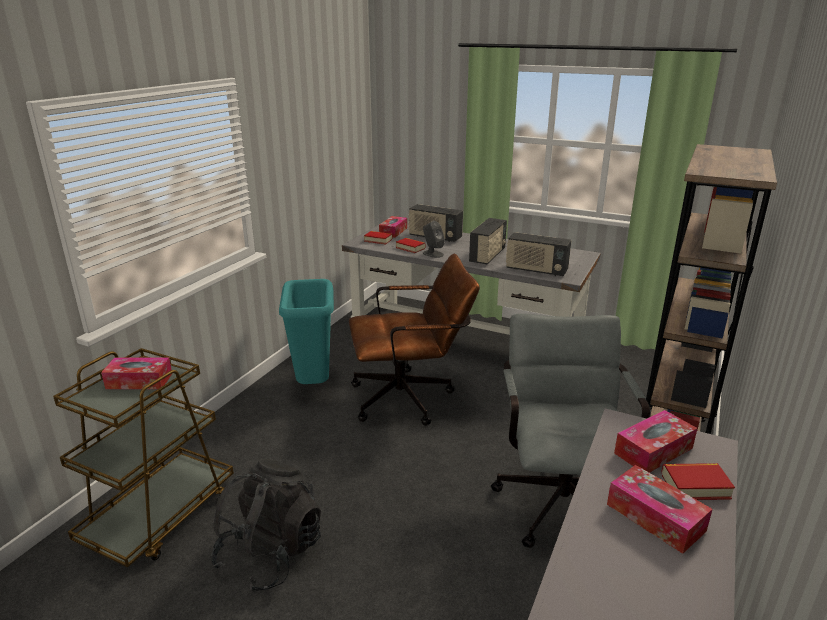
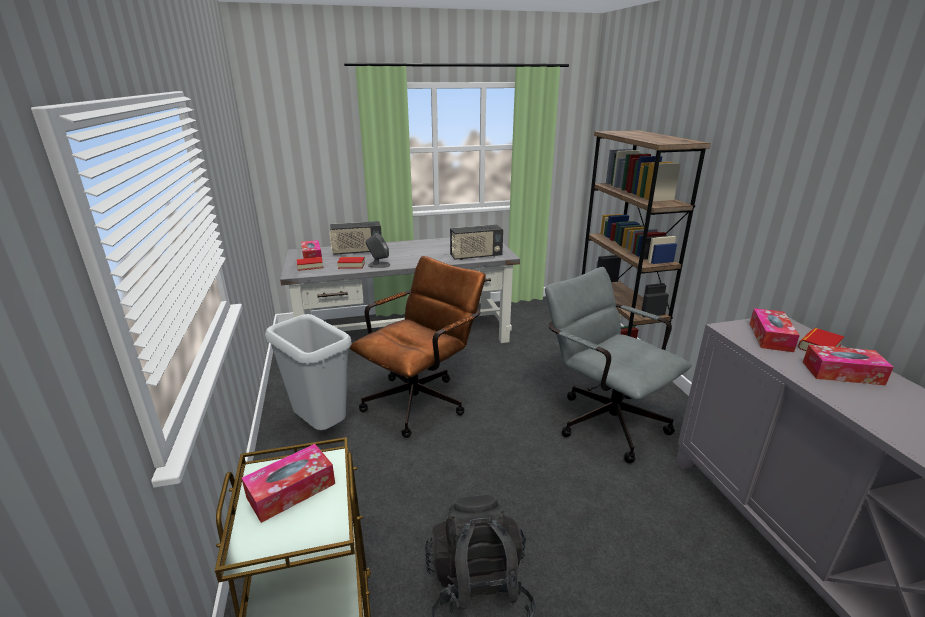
camera: 40 degrees left, 0 degrees up
turquoise trash can [279,279,334,384] -> grey trash can [265,314,352,430]
radio [469,218,507,264] -> none

